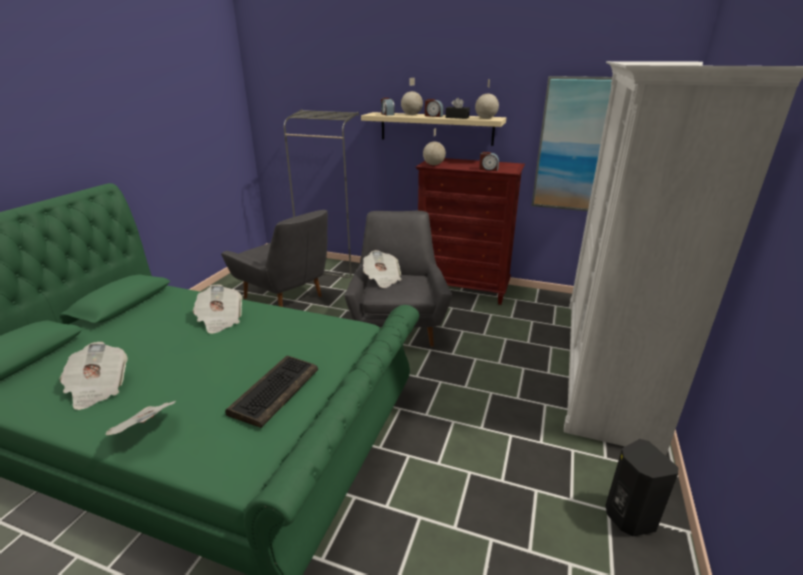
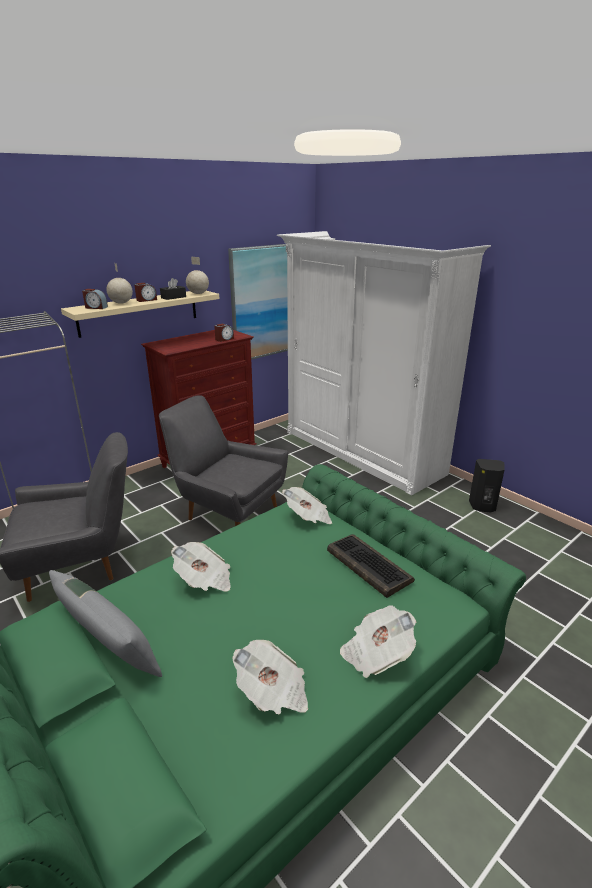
camera: 60 degrees left, 0 degrees up
newspaper [363,250,401,288] -> newspaper moved to [282,487,332,524]
globe [423,128,446,165] -> none
none -> grey pillow [49,570,162,677]

